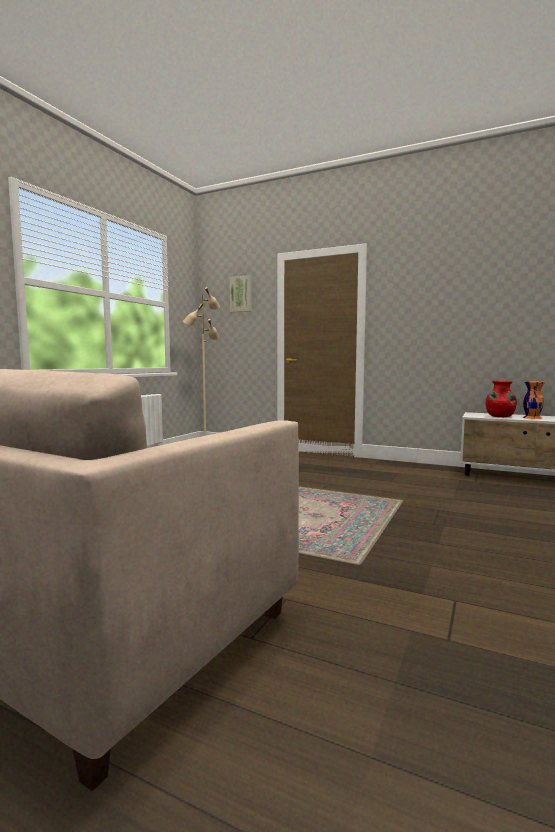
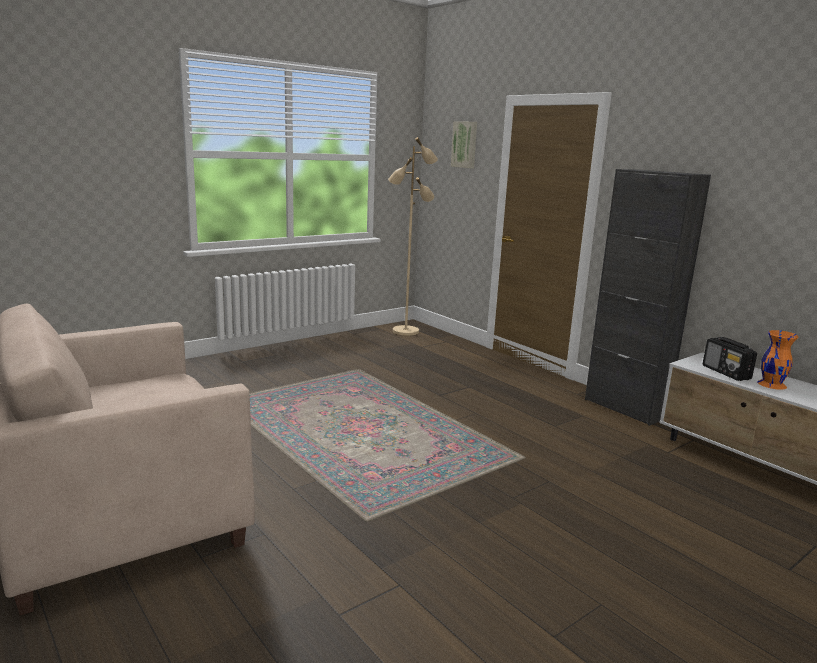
camera: 25 degrees right, 10 degrees up
red vase [486,381,517,417] -> radio [703,337,757,381]
none -> black cabinet [585,169,711,426]

